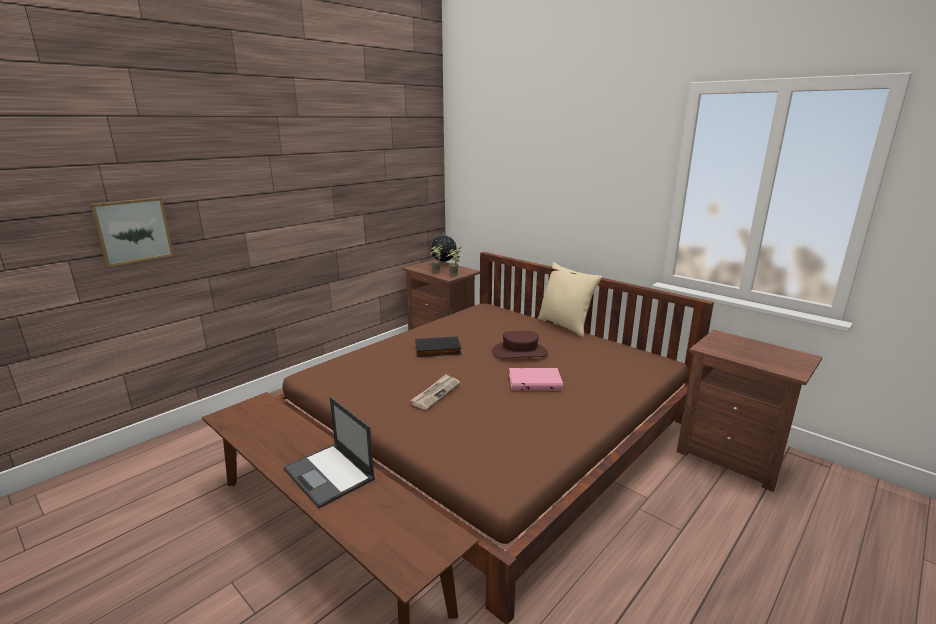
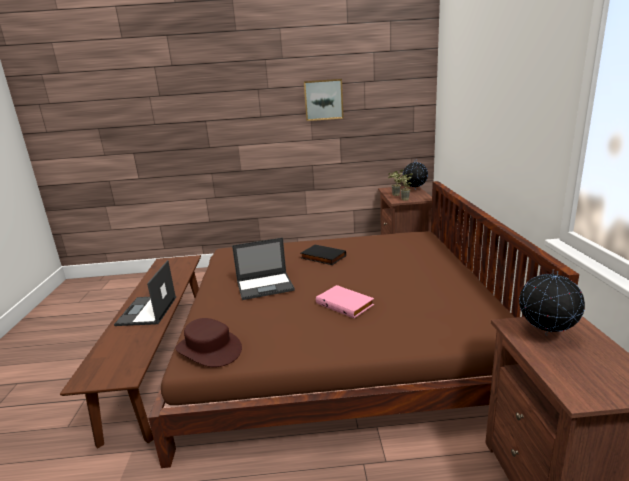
camera: 45 degrees right, 0 degrees up
picture [90,197,174,267] -> picture moved to [304,79,344,121]
newspaper [410,374,460,410] -> laptop [232,238,295,300]
brown hat [492,331,548,358] -> brown hat moved to [175,318,242,367]
beige pillow [538,262,602,337] -> none
none -> globe [519,269,585,336]

